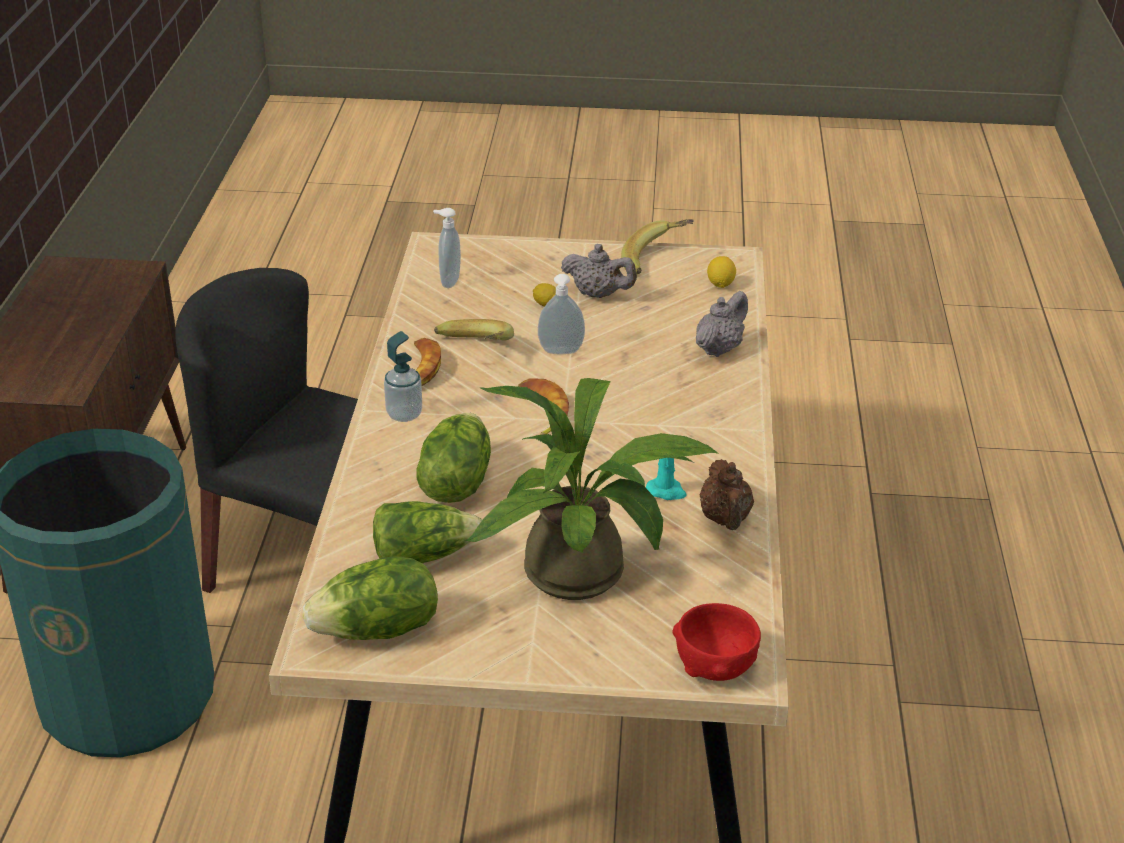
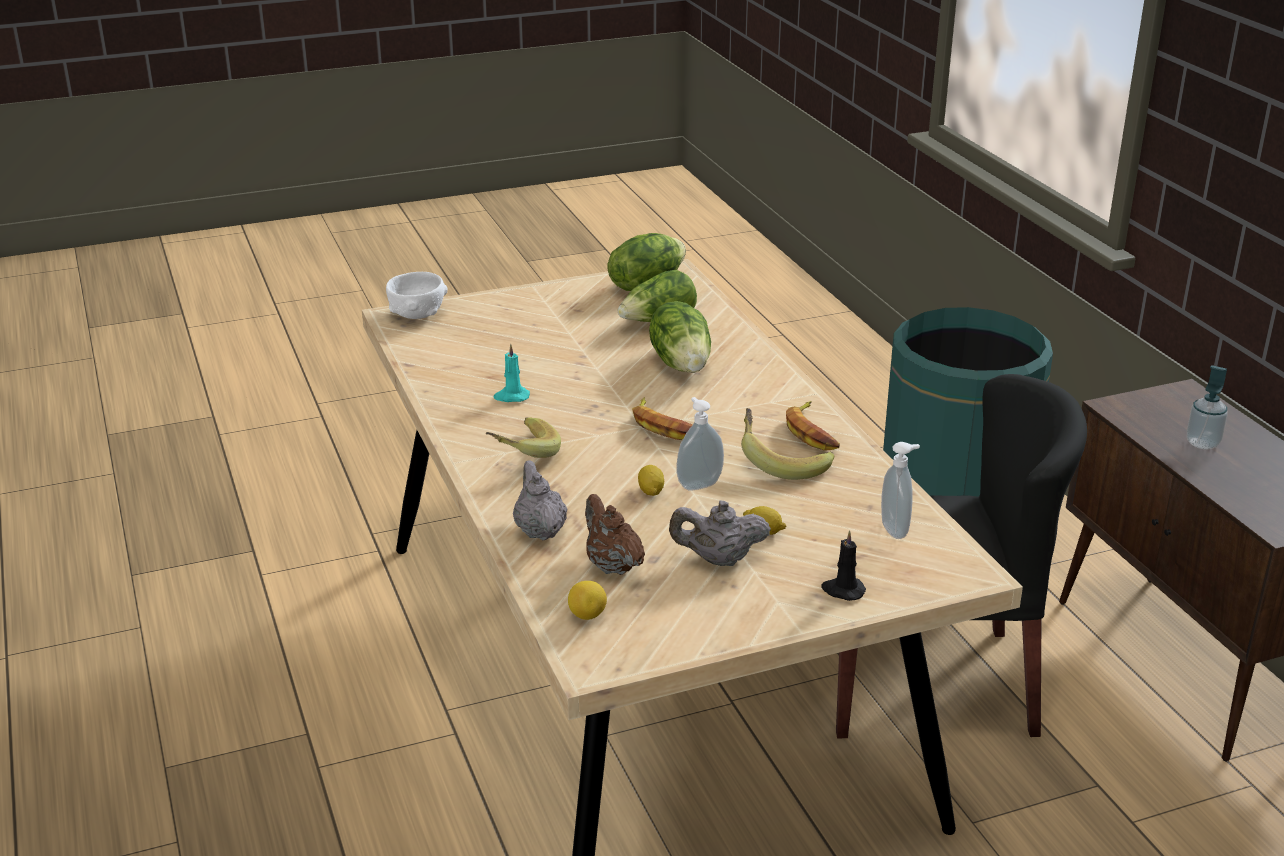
camera: 155 degrees right, 5 degrees down
soap dispenser [384,331,422,422] -> soap dispenser moved to [1187,365,1228,450]
potted plant [465,378,719,600] -> none
banana [621,219,694,274] -> banana moved to [486,417,561,458]
red bowl [672,603,761,681] -> white bowl [386,272,447,319]
grey teapot [696,291,748,357] -> grey teapot turned 150 degrees clockwise [513,460,567,540]
brown teapot [699,459,754,530] -> brown teapot moved to [585,494,645,575]
none -> lemon [638,465,664,496]
none -> black candle [821,530,866,601]

